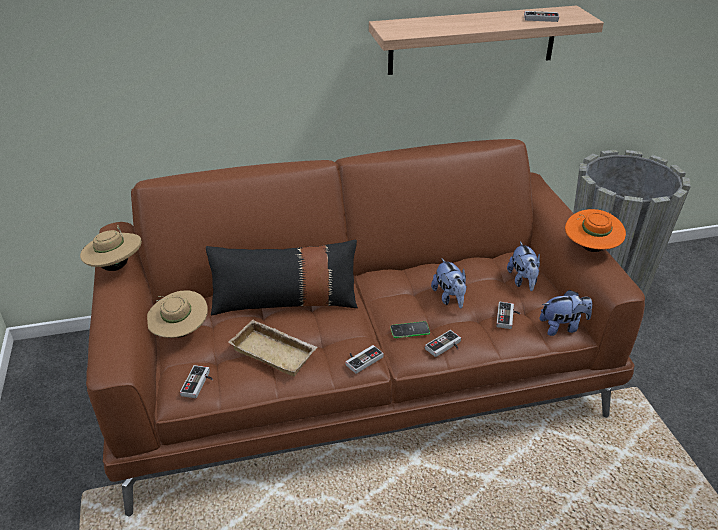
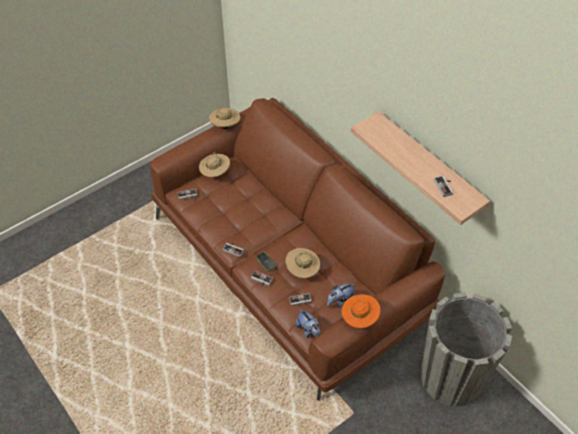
camera: 65 degrees right, 15 degrees up
black pillow [206,240,358,315] -> none
beige tray [228,319,318,377] -> none
plush toy [431,258,467,308] -> beige hat [286,248,320,278]

